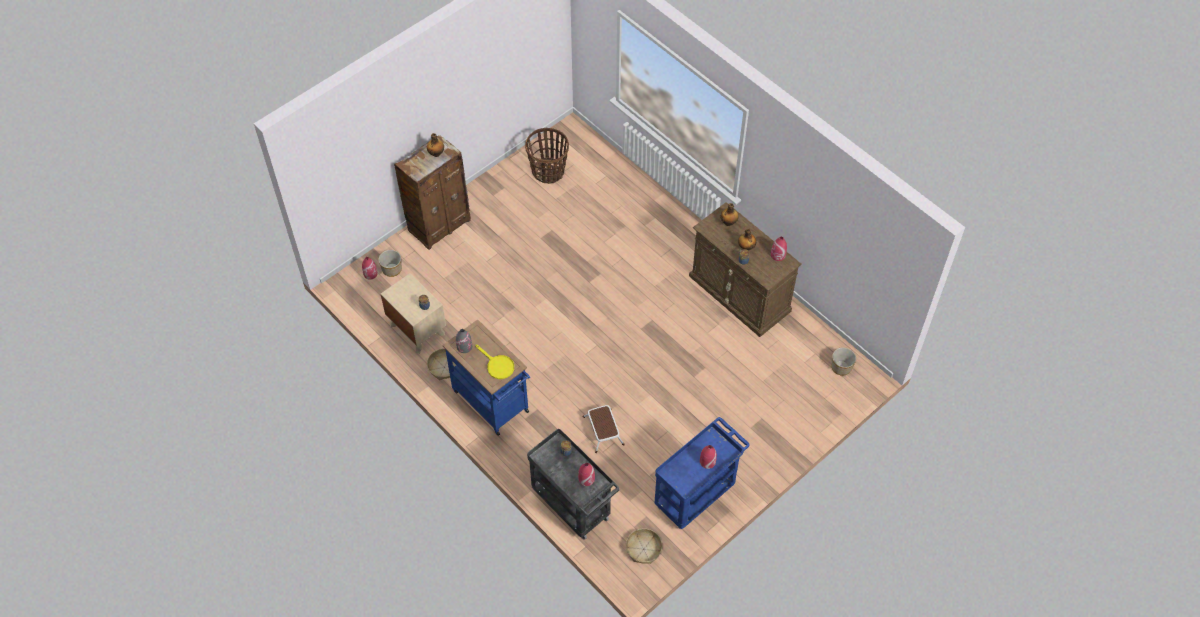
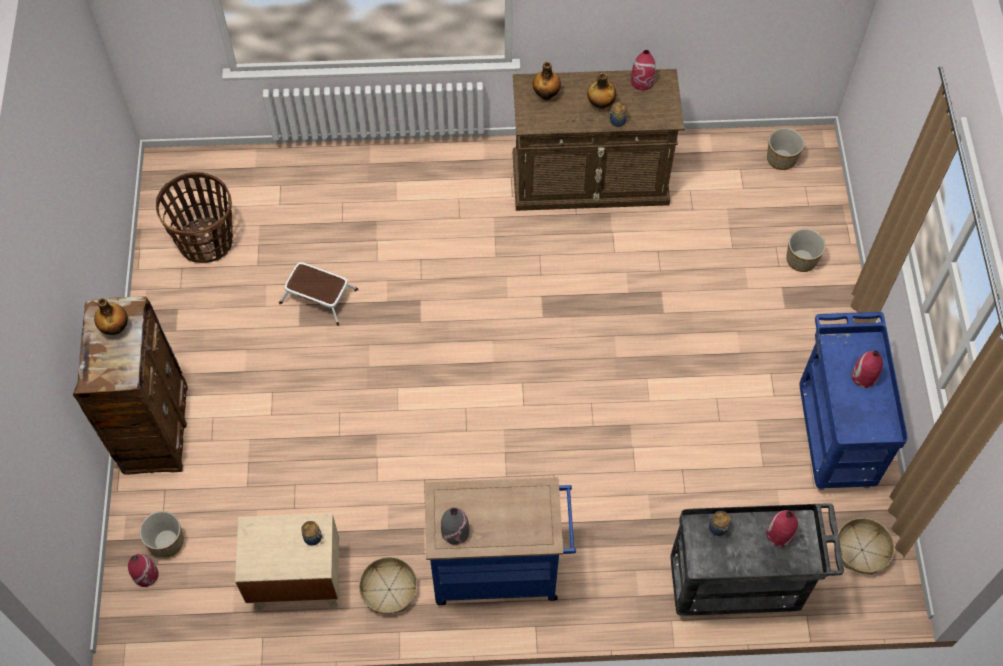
camera: 50 degrees left, 5 degrees up
yellow frying pan [475,345,514,379] -> none
brown step ladder [583,405,625,453] -> brown step ladder moved to [279,262,358,326]
none -> planter [786,229,826,272]

